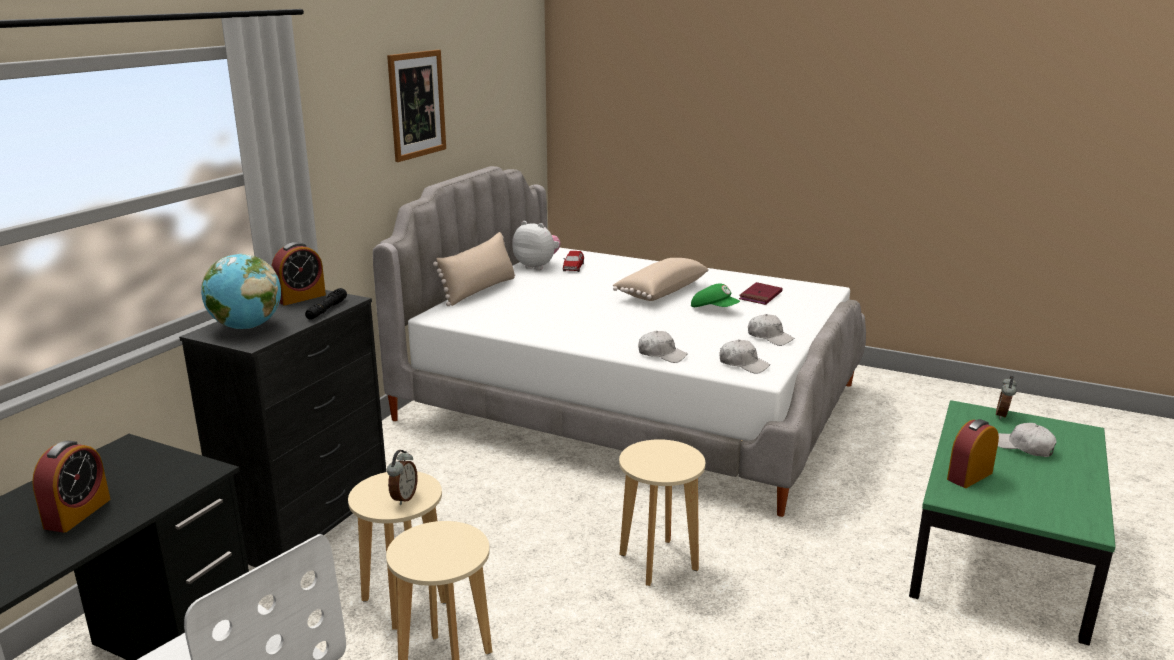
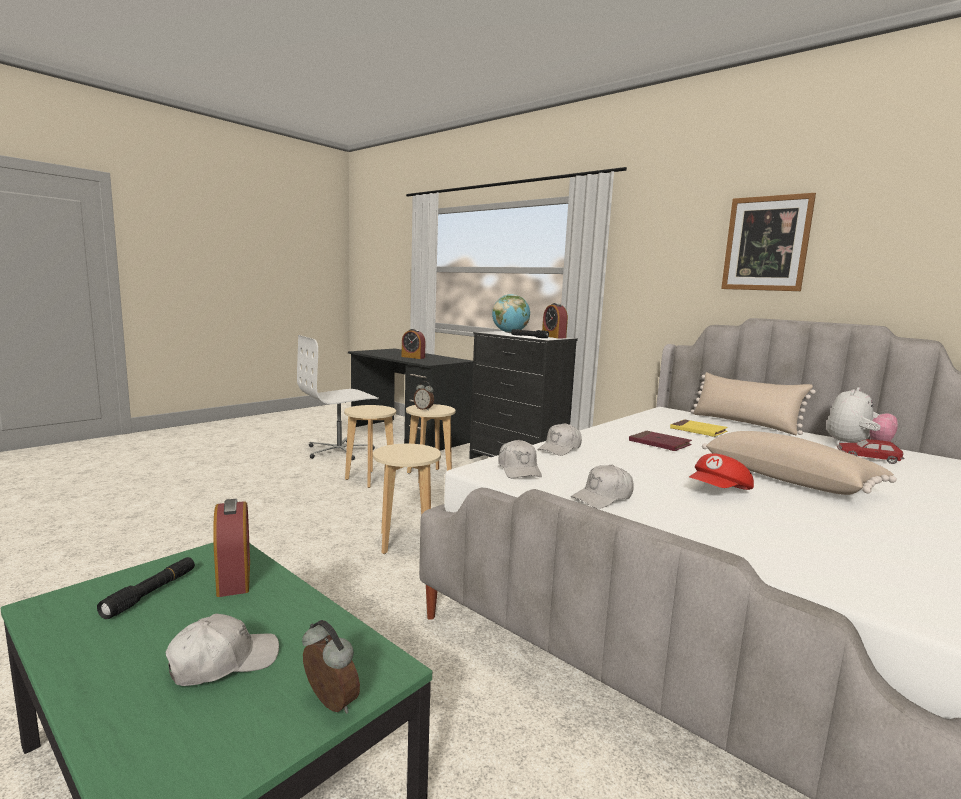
camera: 105 degrees right, 10 degrees down
green cap [691,284,740,307] -> red cap [689,453,754,490]
white cap [719,340,770,374] -> white cap turned 60 degrees counterclockwise [498,440,542,479]
red book [739,282,783,305] -> red book moved to [629,431,692,451]
none -> black flashlight [97,557,195,619]
none -> yellow book [670,419,728,437]

